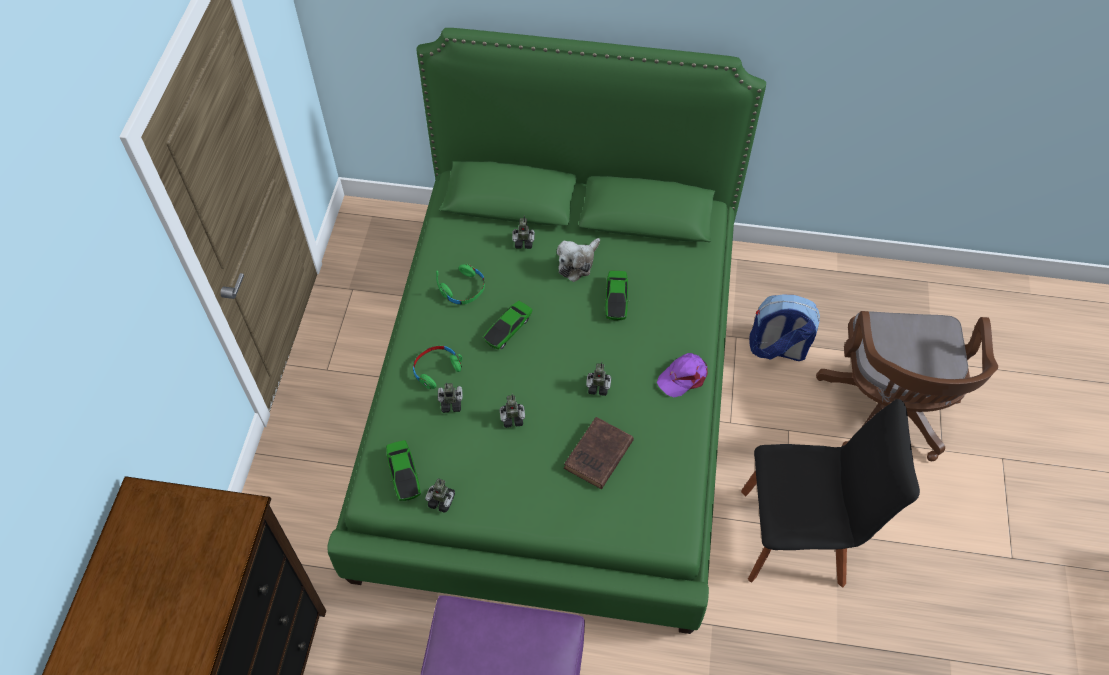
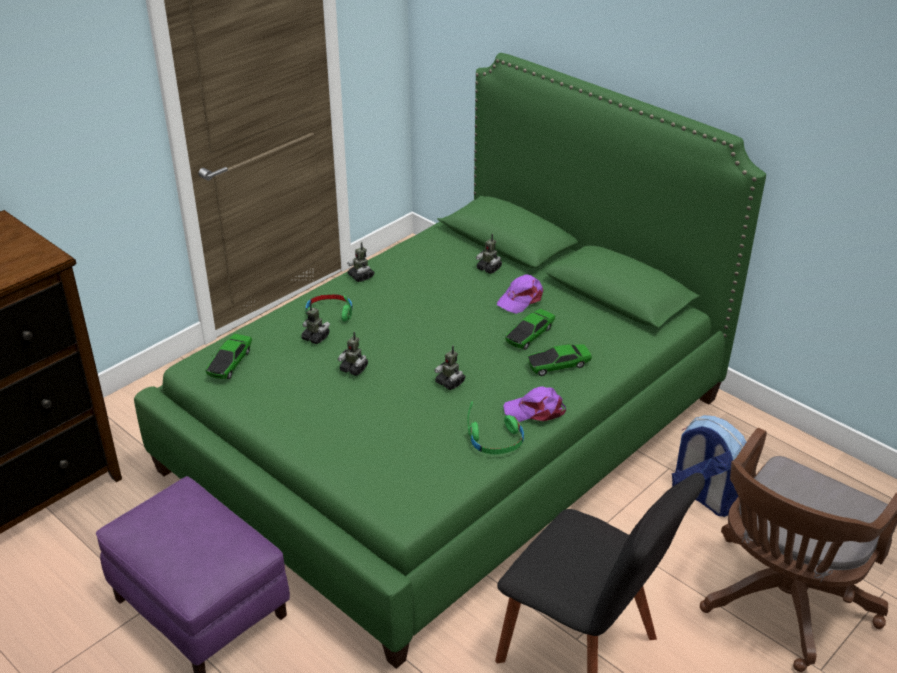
camera: 35 degrees right, 20 degrees down
toy robot [425,478,455,513] -> toy robot moved to [347,242,374,282]
green headphones [436,264,485,304] -> green headphones moved to [467,401,524,454]
toy car [483,301,533,349] -> toy car moved to [528,344,592,376]
plush toy [557,238,600,282] -> purple cap [497,274,543,314]
brown book [564,417,634,489] -> none

